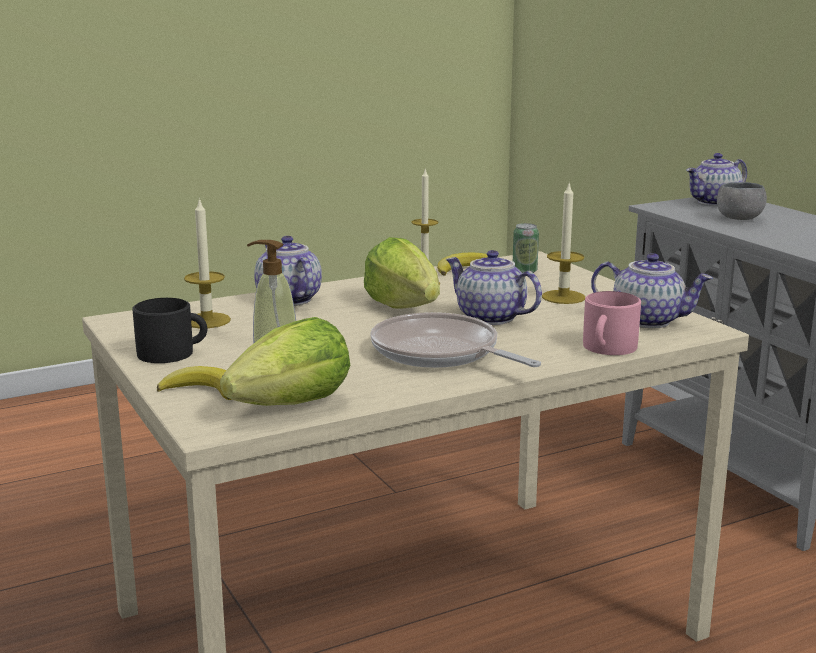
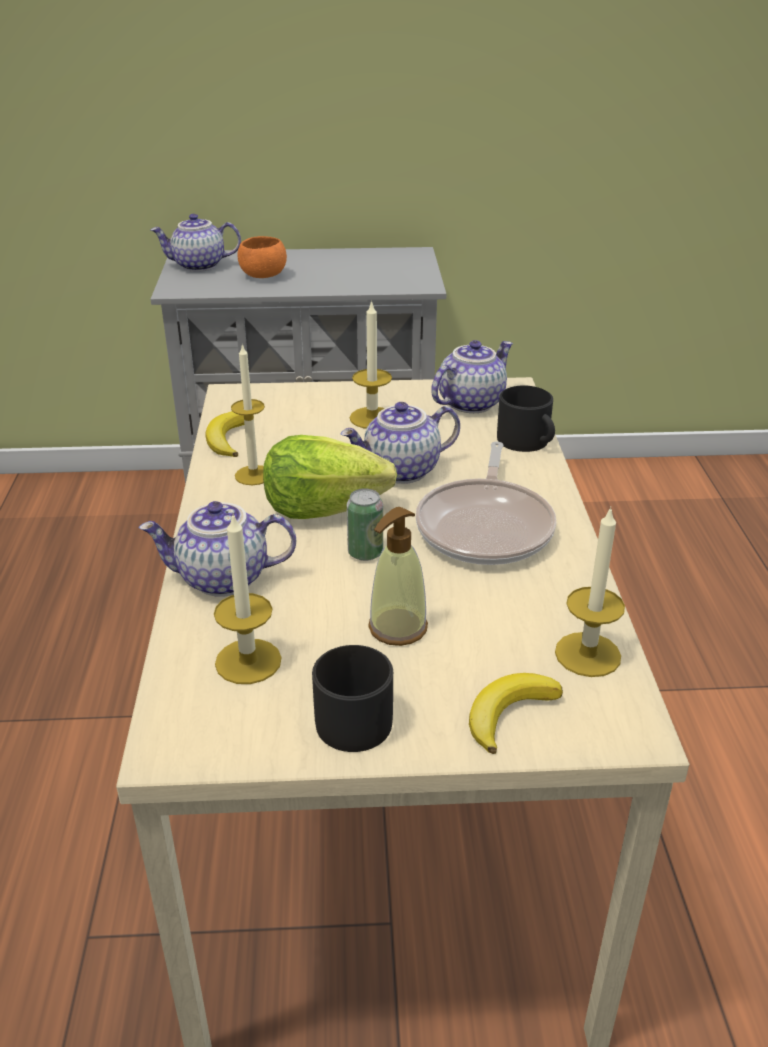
camera: 65 degrees left, 15 degrees up
lettuce [220,317,350,406] -> candle [555,507,625,677]
frying pan [370,312,541,368] -> frying pan turned 60 degrees counterclockwise [416,442,556,565]
can [513,223,539,273] -> can moved to [347,488,383,561]
pink mug [583,291,641,355] -> black mug [497,385,555,452]
teapot [686,153,747,206] -> teapot turned 90 degrees clockwise [150,214,241,272]
grey bowl [717,182,767,220] -> orange bowl [238,236,287,278]

